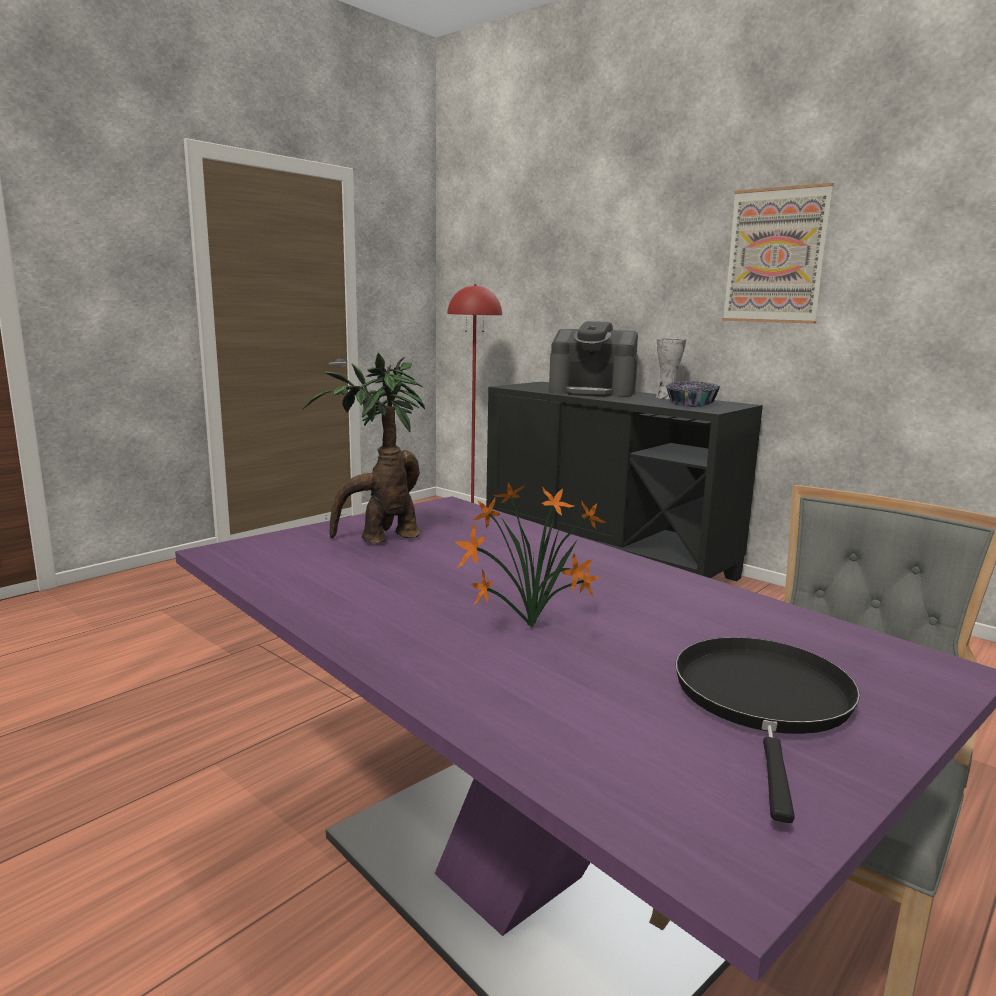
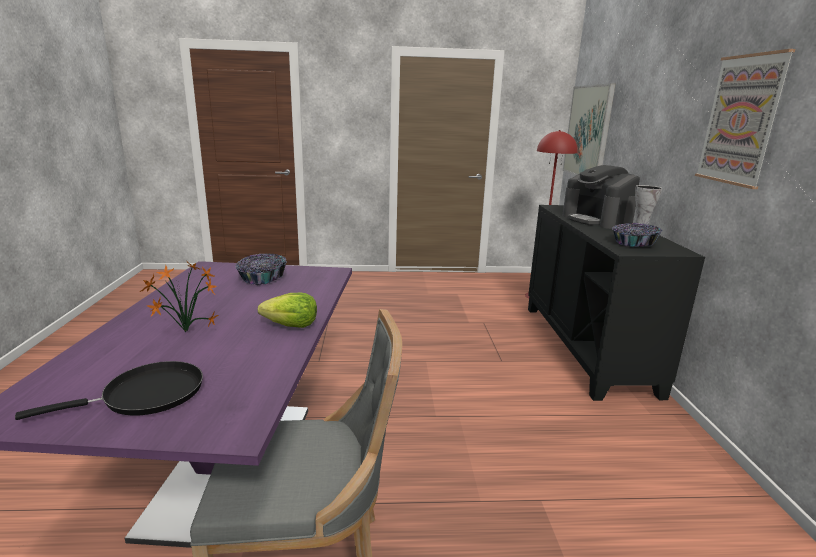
camera: 45 degrees right, 5 degrees up
potted plant [303,353,425,543] -> bowl [235,254,287,285]
none -> lettuce [258,293,317,328]
none -> picture [563,83,615,175]

